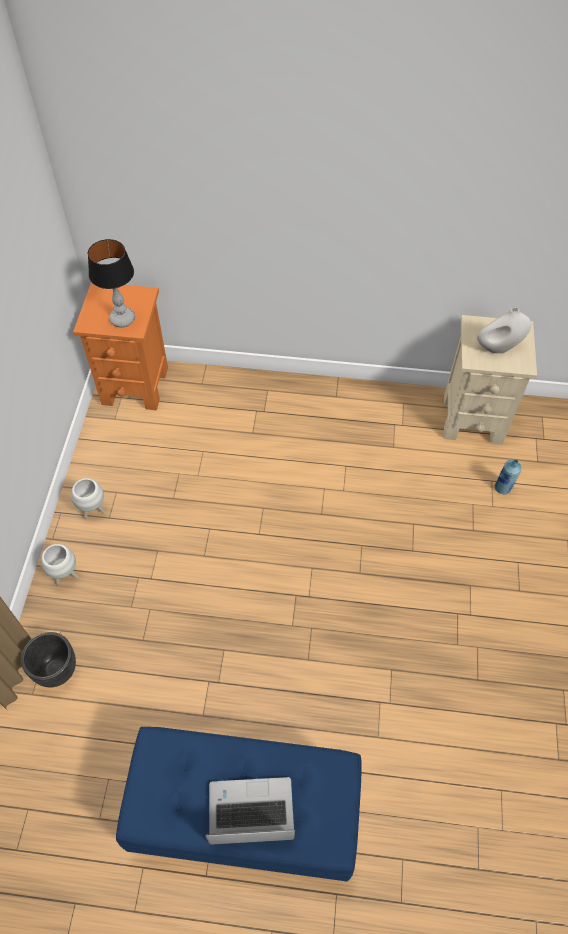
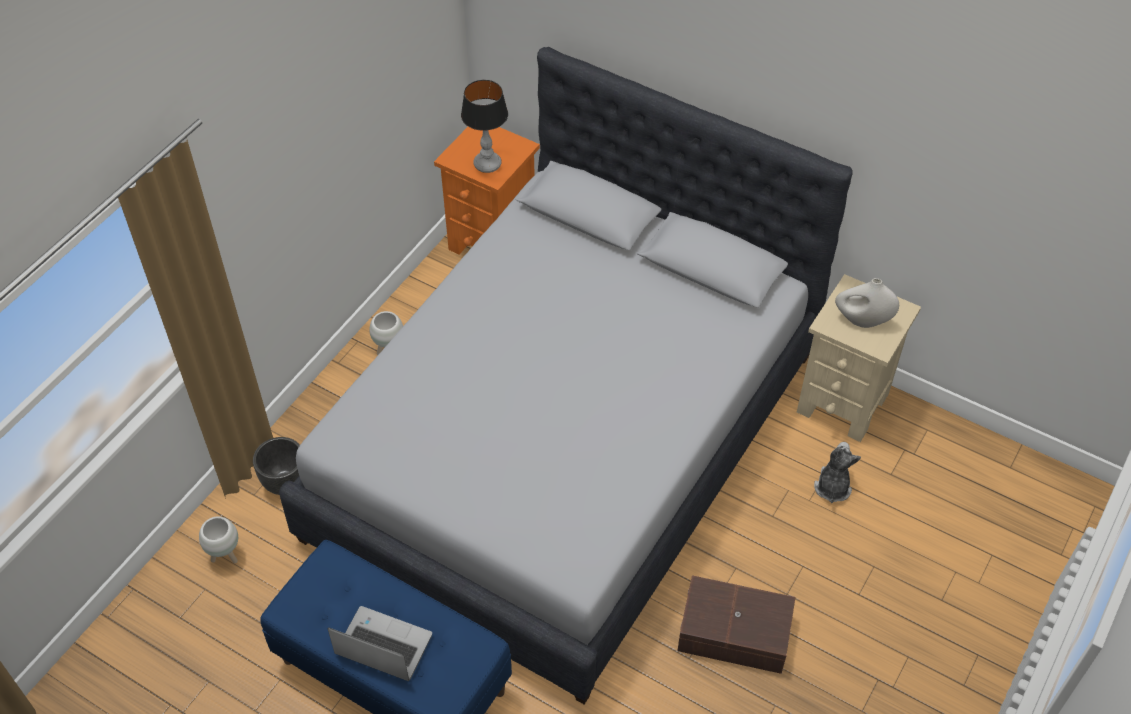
camera: 25 degrees right, 5 degrees down
white planter [41,544,79,585] -> white planter moved to [199,516,238,563]
blue bottle [495,459,522,494] -> plush toy [814,442,861,504]
none -> grey bed [279,47,853,705]
none -> brown storage box [678,575,795,674]

